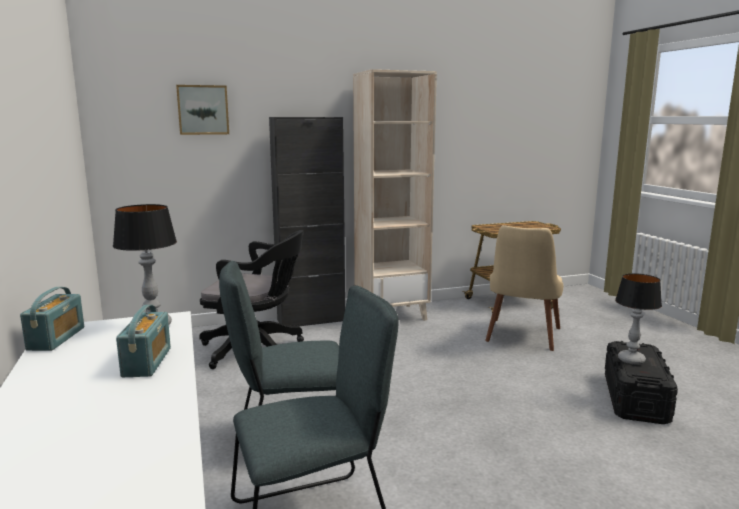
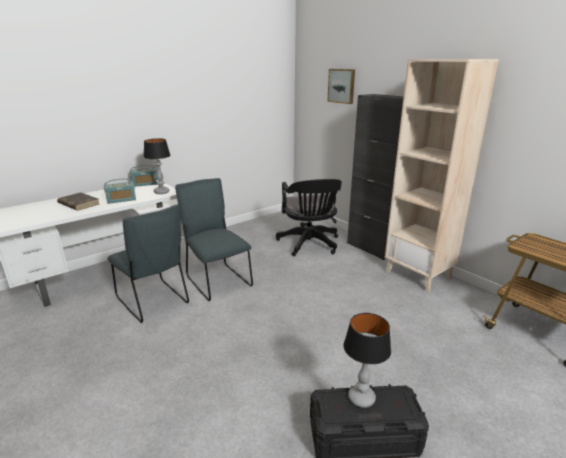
camera: 70 degrees right, 10 degrees up
beige chair [485,225,563,351] -> none
none -> brown book [57,192,99,211]

